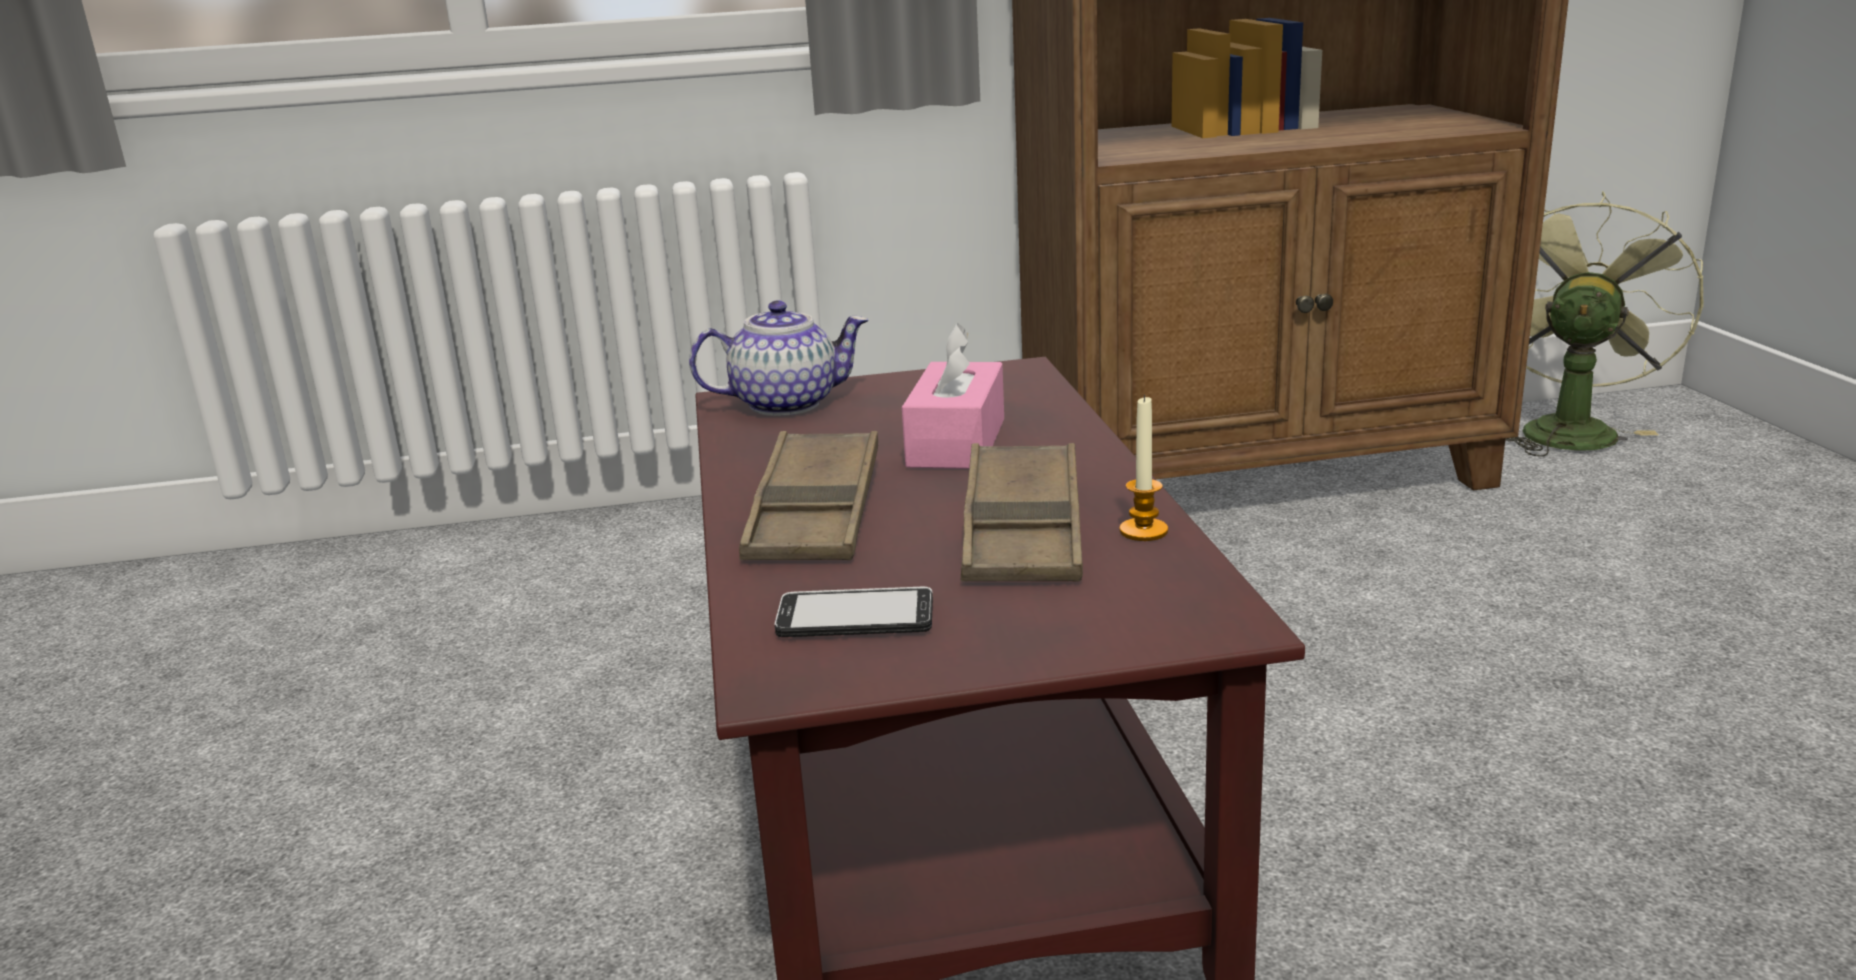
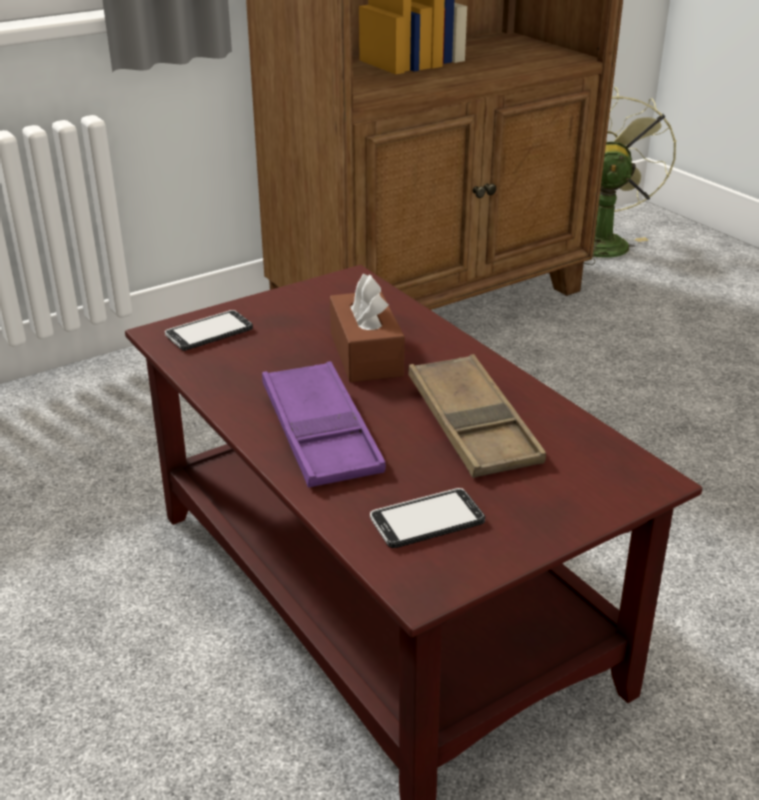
camera: 25 degrees left, 10 degrees up
teapot [689,300,868,416] -> phone [165,310,253,351]
brown tray [739,431,878,560] -> purple tray [262,361,386,488]
pink tissue box [902,324,1004,469] -> brown tissue box [330,274,405,382]
candle [1119,395,1168,541] -> none

